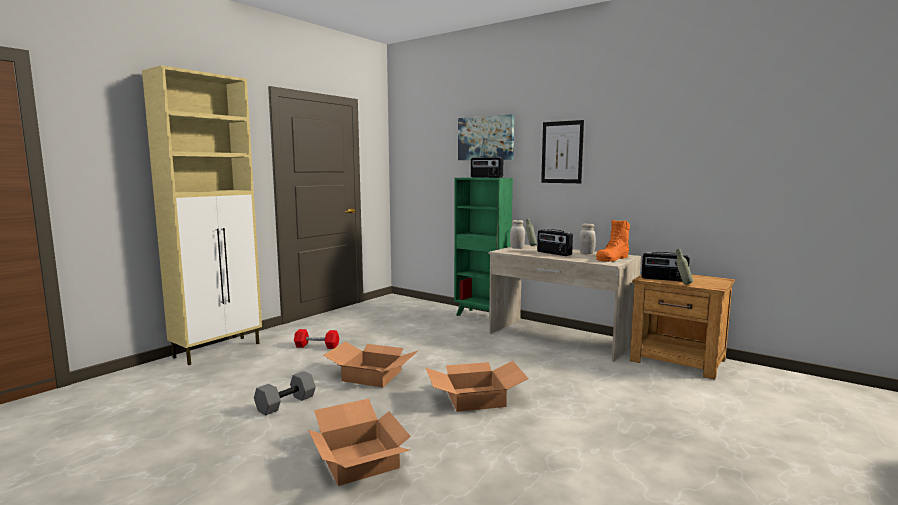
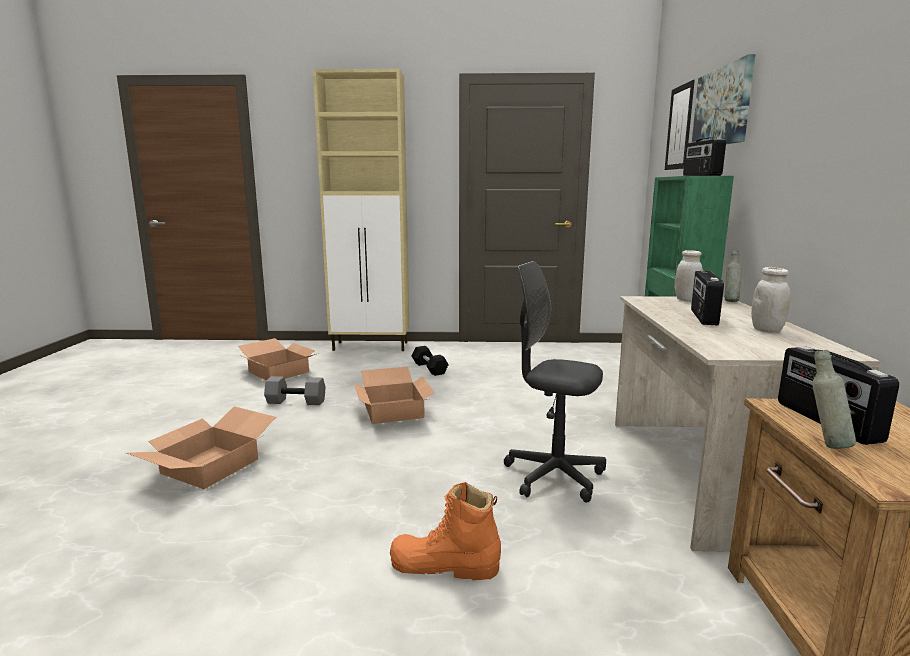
camera: 55 degrees right, 5 degrees up
red dumbbell [294,329,339,349] -> black dumbbell [412,346,449,376]
cardboard box [426,361,529,412] -> cardboard box moved to [238,338,319,380]
picture [541,120,584,183] -> picture moved to [665,80,695,170]
orange boot [596,220,630,262] -> orange boot moved to [390,482,501,580]
none -> grey office chair [504,261,606,503]

